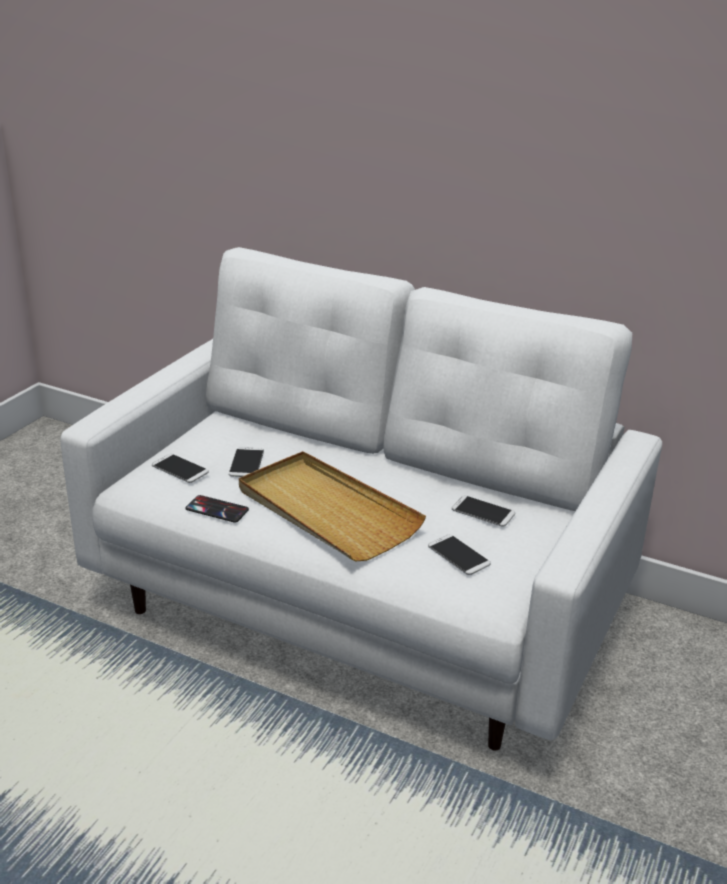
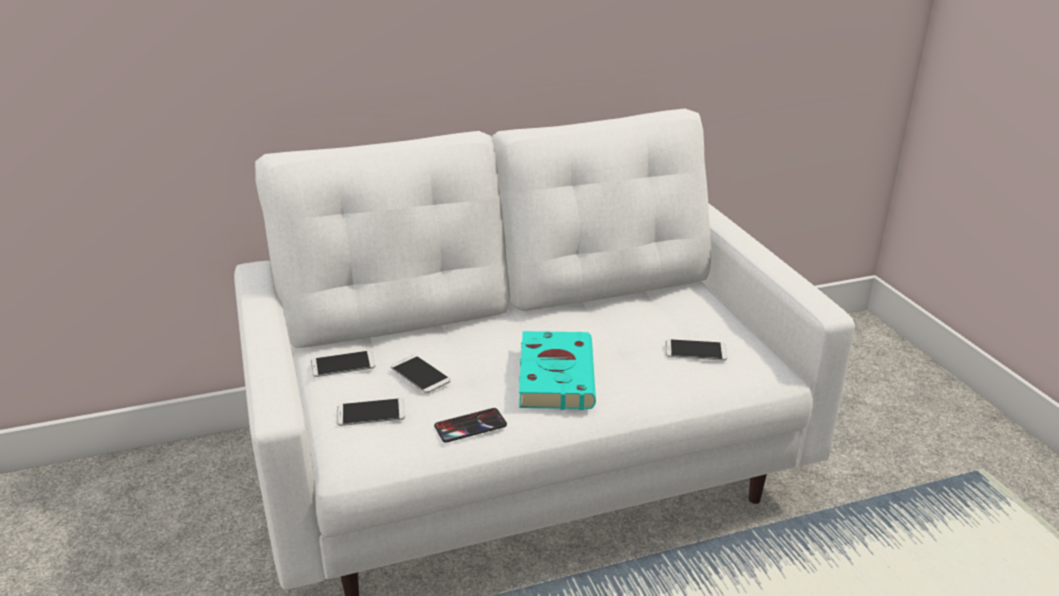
camera: 45 degrees left, 0 degrees up
beige tray [239,451,426,562] -> turquoise book [519,331,596,410]
phone [452,496,515,527] -> phone moved to [311,351,375,377]

